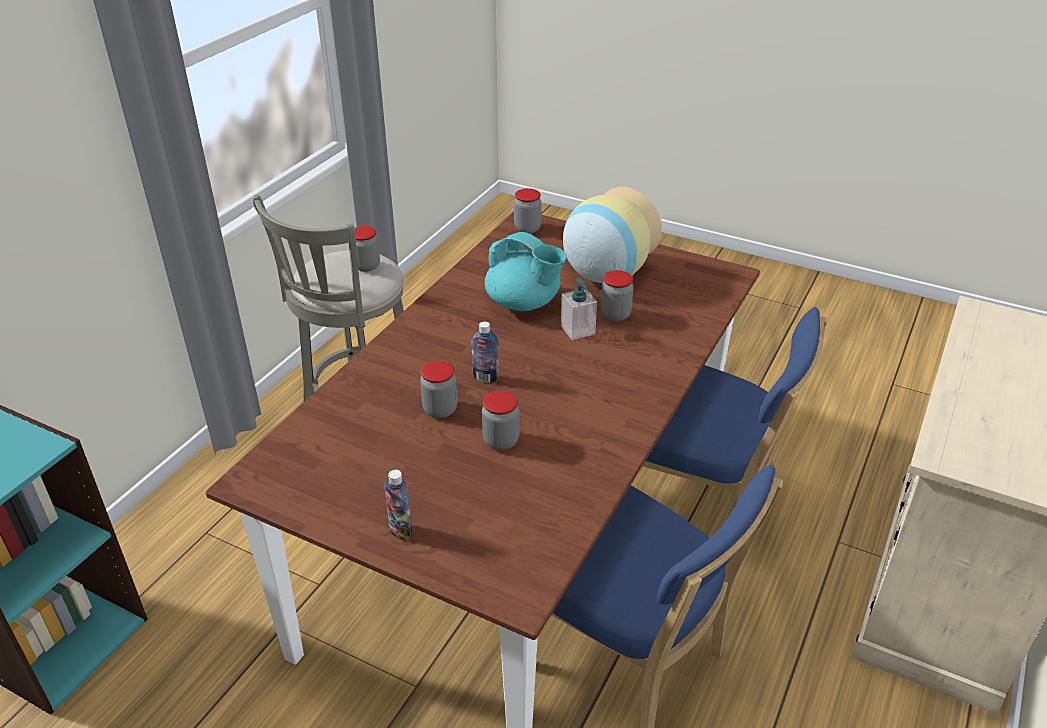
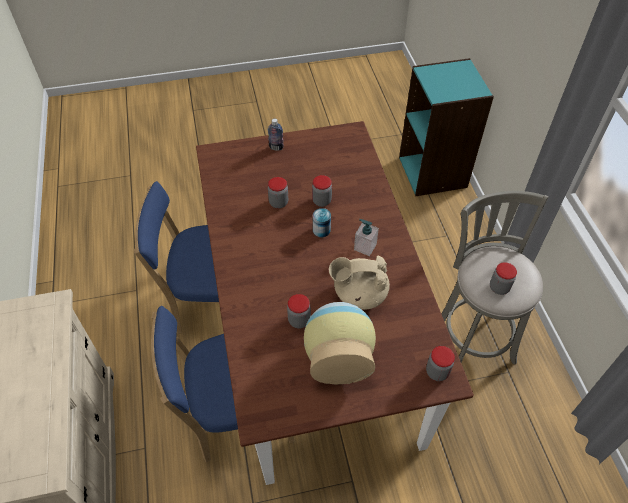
camera: 140 degrees right, 15 degrees up
bottle [471,321,500,383] -> can [313,208,331,237]
turquoise teapot [485,232,567,311] -> beige teapot [329,256,390,310]
soap dispenser [561,278,597,340] -> soap dispenser moved to [354,219,379,256]

